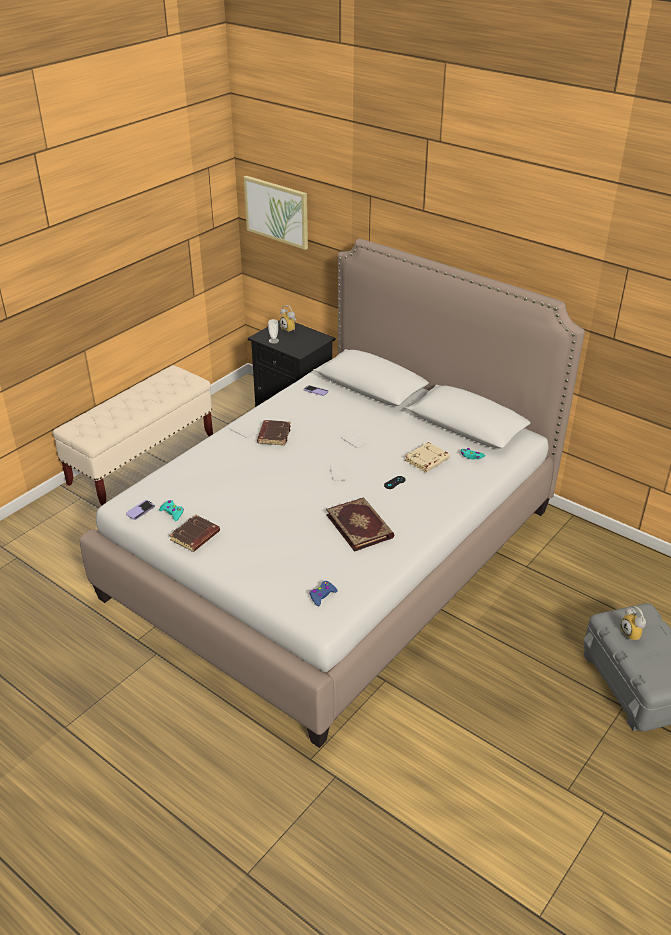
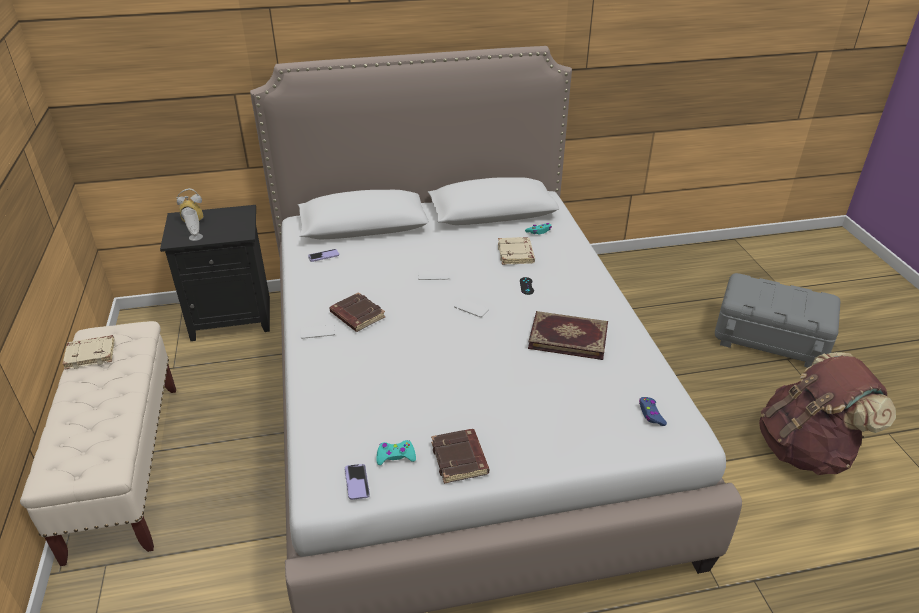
camera: 50 degrees left, 0 degrees up
picture [244,176,308,250] -> none
alarm clock [620,606,646,641] -> none
none -> beige book [63,335,115,370]
none -> brown backpack [759,352,896,475]

